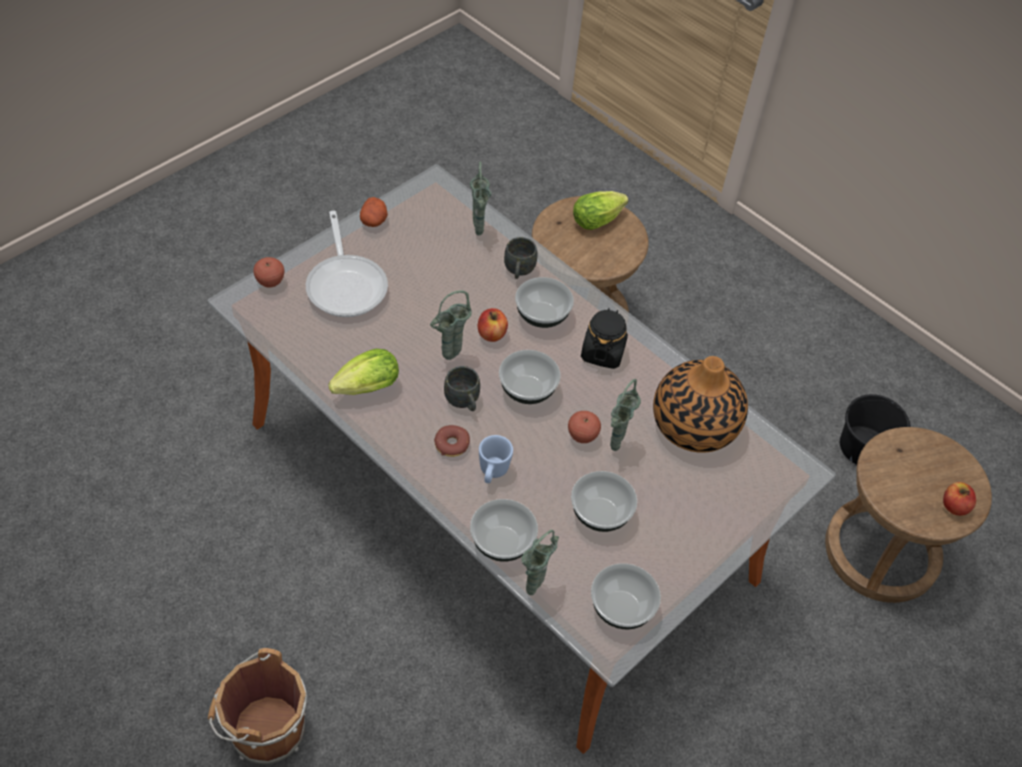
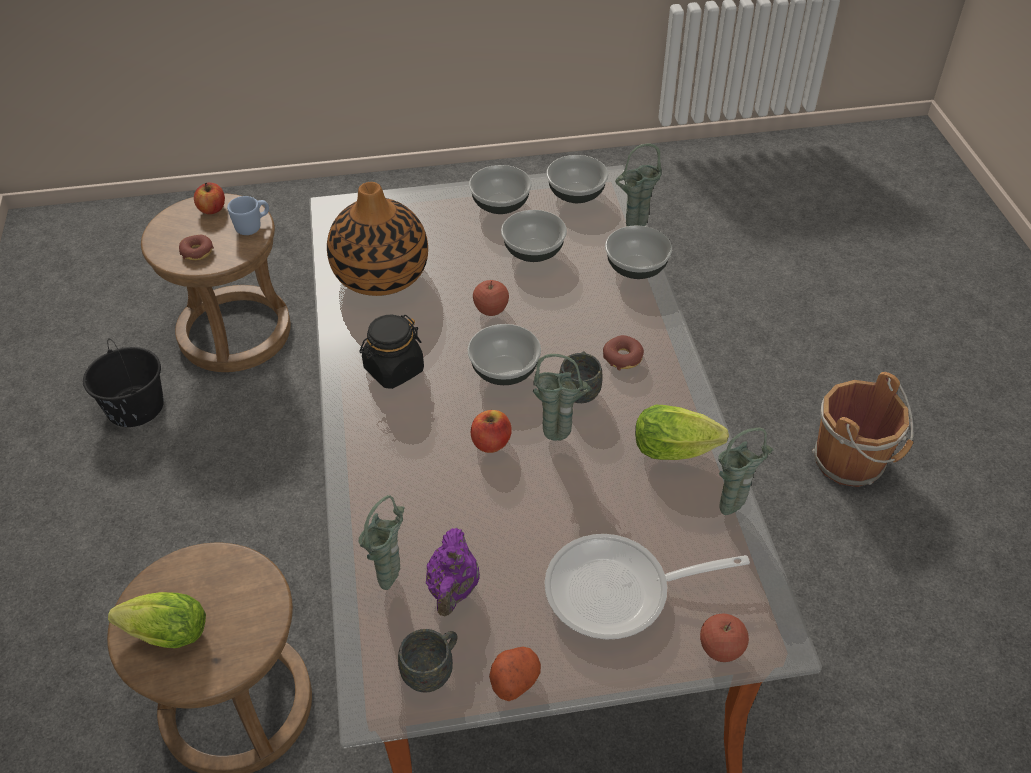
camera: 140 degrees left, 5 degrees down
frying pan [306,211,388,317] -> frying pan turned 120 degrees counterclockwise [545,534,750,639]
blue mug [479,435,513,483] -> blue mug moved to [227,196,269,235]
grey mug [504,237,537,279] -> grey mug moved to [398,629,457,693]
bowl [515,277,574,328] -> bowl moved to [469,165,532,214]
green vase [610,379,641,451] -> green vase moved to [718,427,773,515]
none -> donut [179,235,214,261]
none -> purple teapot [426,528,480,616]

